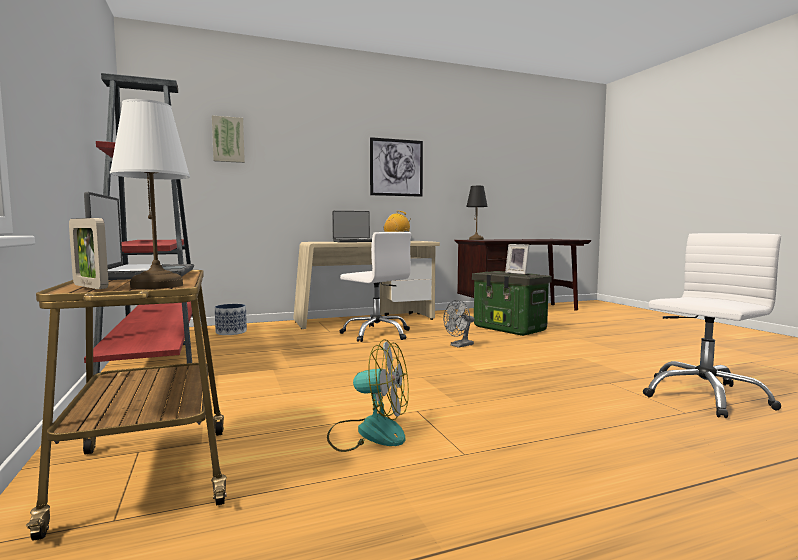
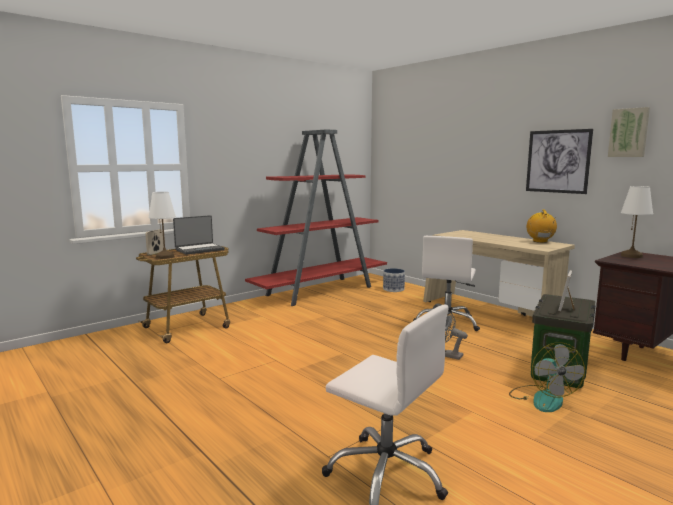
camera: 70 degrees right, 5 degrees up
picture [212,115,245,163] -> picture moved to [608,107,650,157]
fan [327,339,409,452] -> fan moved to [509,342,585,412]
laptop [332,211,372,243] -> none
black table lamp [466,186,488,240] -> white table lamp [621,186,653,258]

